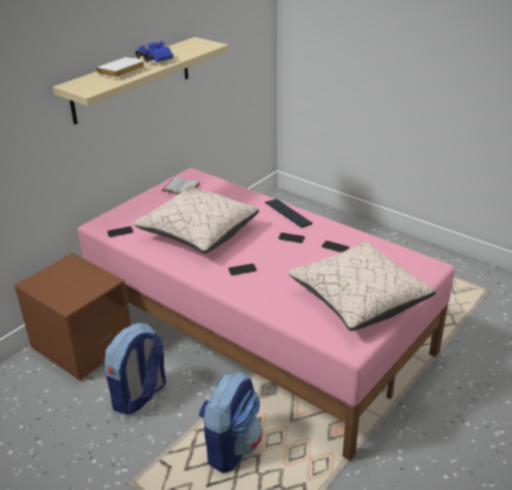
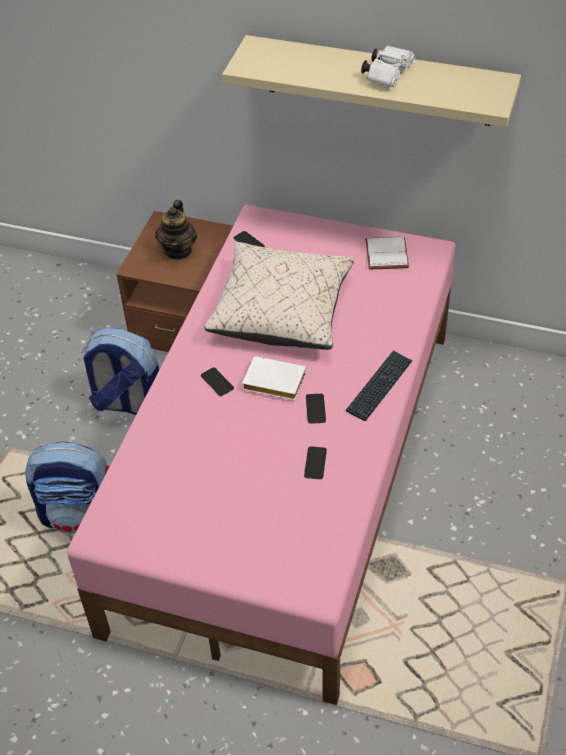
camera: 70 degrees right, 15 degrees up
white book [97,57,145,78] -> white book moved to [242,356,306,401]
blue binoculars [135,41,173,64] -> white binoculars [361,46,415,88]
beige pillow [288,241,436,331] -> none
none -> teapot [155,200,197,260]

